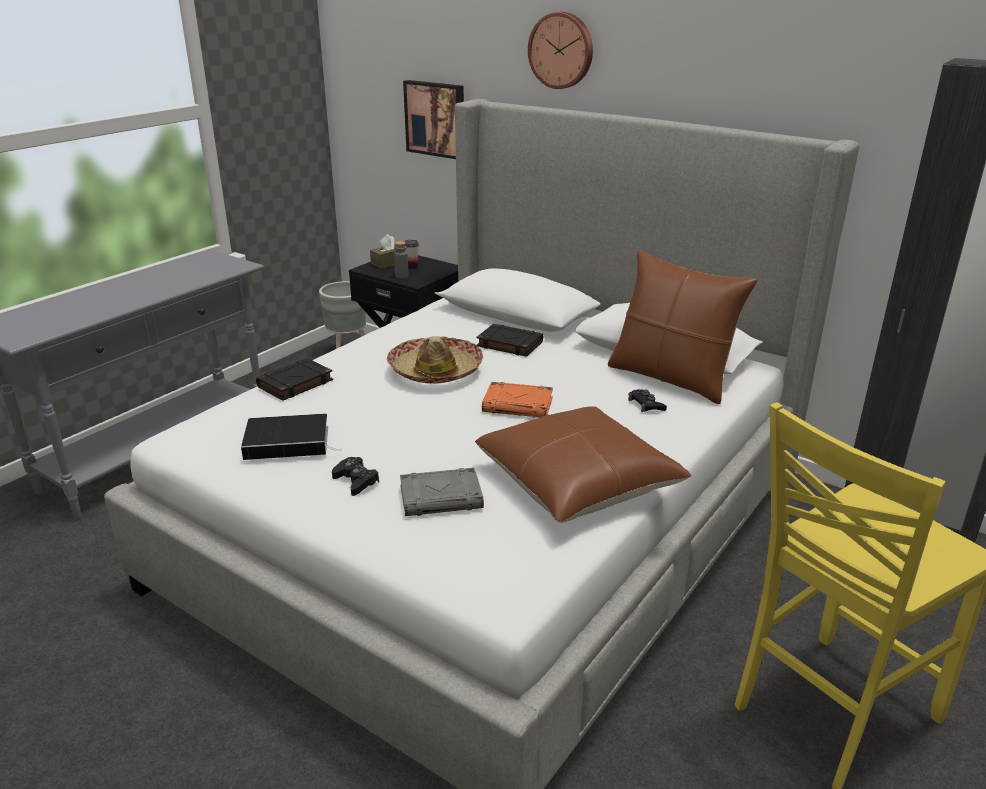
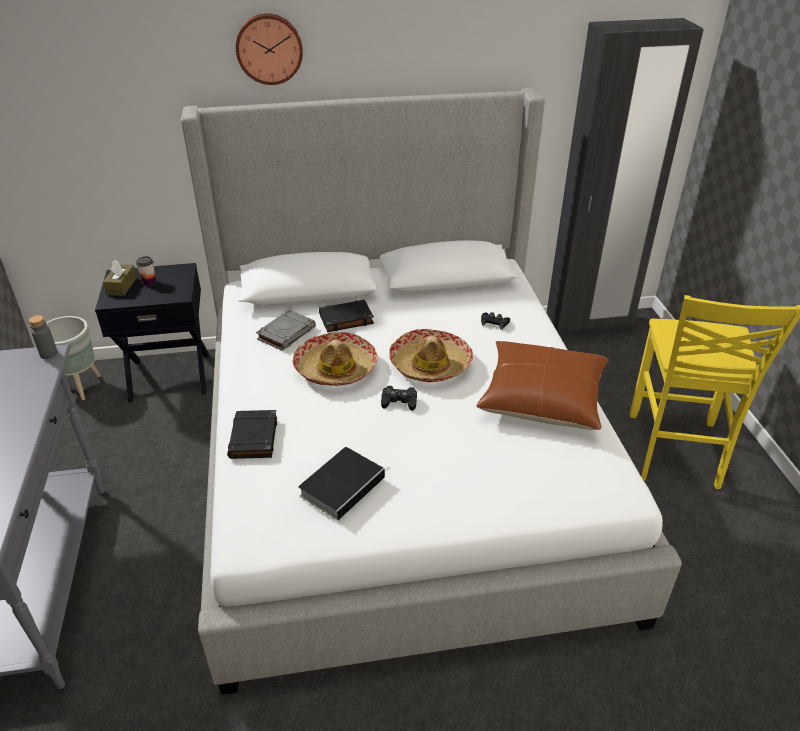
camera: 45 degrees left, 10 degrees up
black game controller [332,457,379,496] -> black game controller moved to [381,386,417,411]
grey bottle [394,241,409,279] -> grey bottle moved to [29,315,58,359]
grey book [400,468,484,516] -> grey book moved to [256,310,316,351]
picture [403,80,464,159] -> none
orange book [482,382,553,418] -> hat [389,329,473,382]
brown pillow [608,250,758,404] -> none

